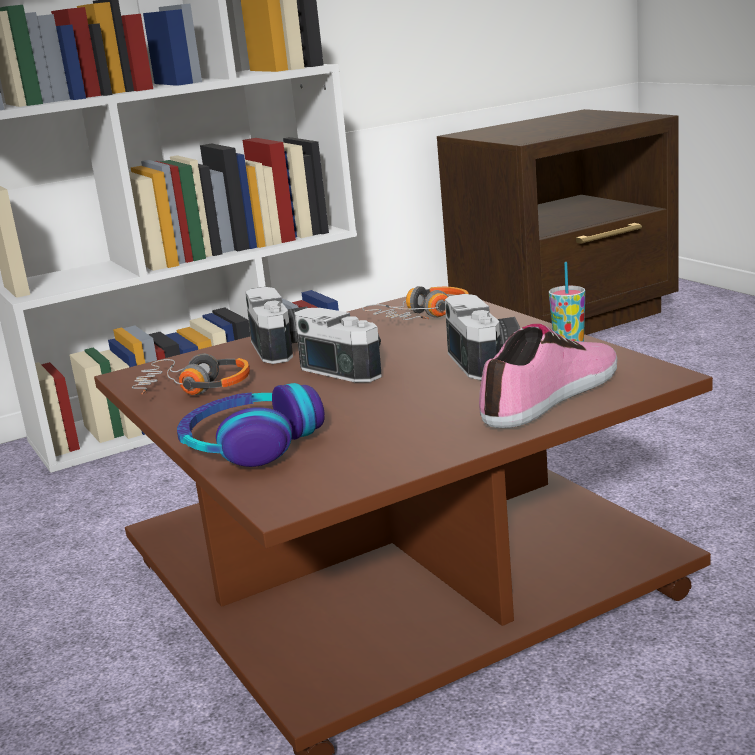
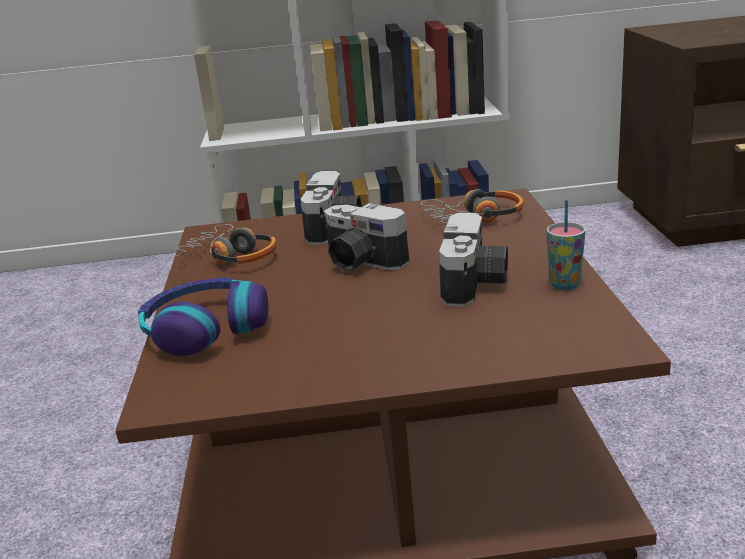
camera: 25 degrees right, 5 degrees up
camera [294,308,382,382] -> camera turned 150 degrees clockwise [324,203,410,272]
shoe [479,324,617,428] -> none

